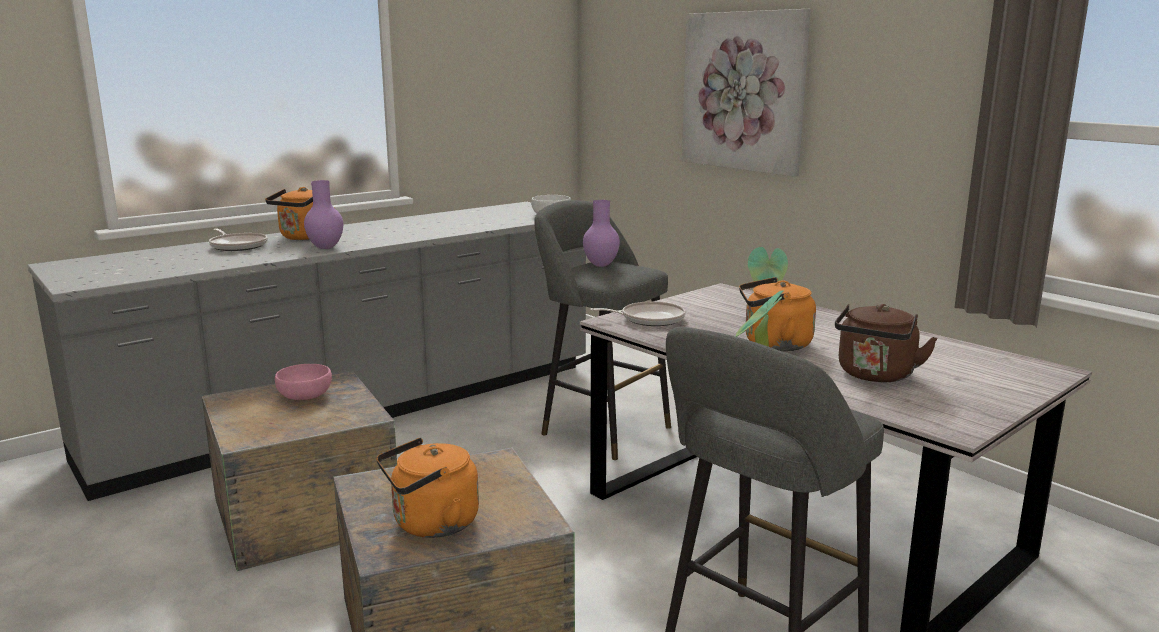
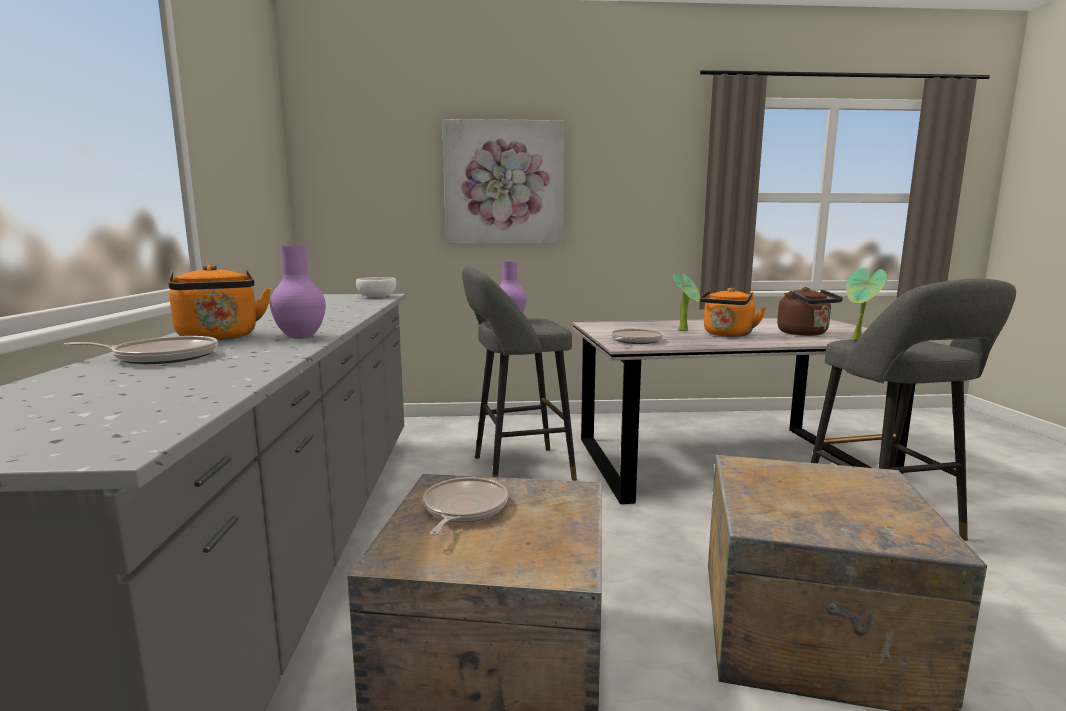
camera: 55 degrees left, 5 degrees down
pink bowl [275,364,332,400] -> frying pan [423,477,508,536]
orange kettle [377,438,479,538] -> none

